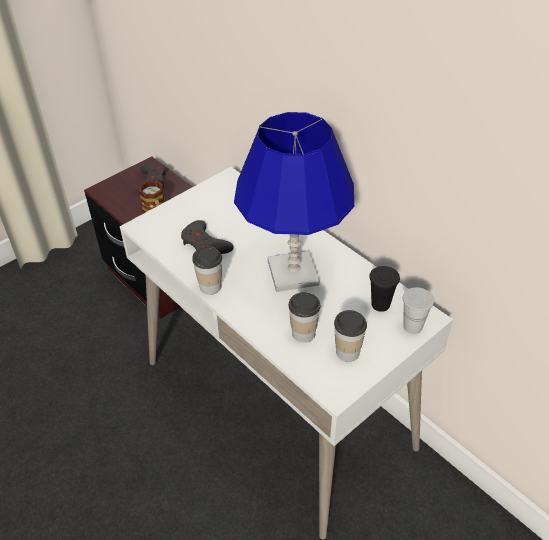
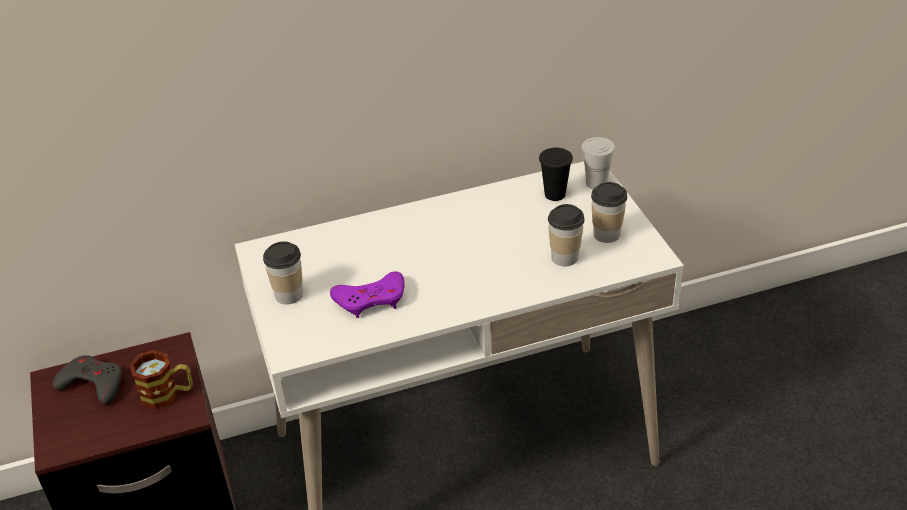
camera: 65 degrees left, 5 degrees down
grey game controller [181,220,234,254] -> purple game controller [330,271,405,318]
cup [192,246,222,295] -> cup moved to [263,241,303,305]
blue table lamp [234,112,354,292] -> none

